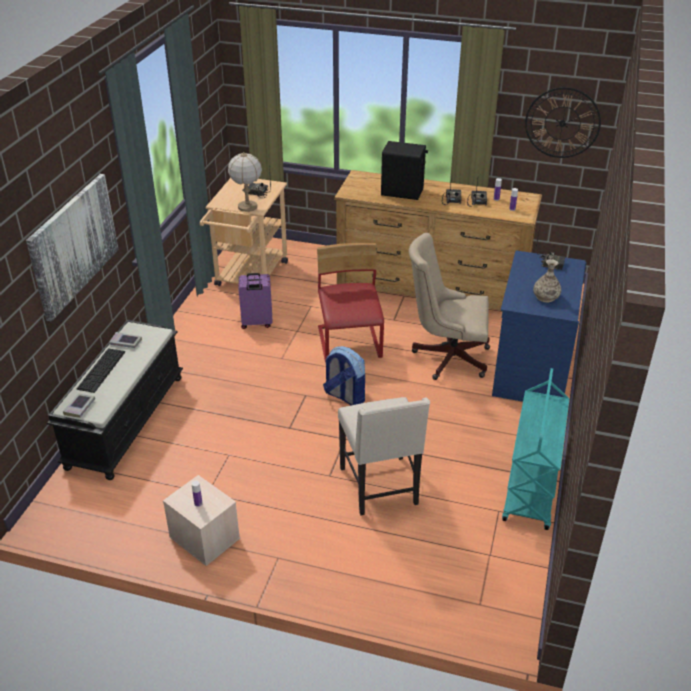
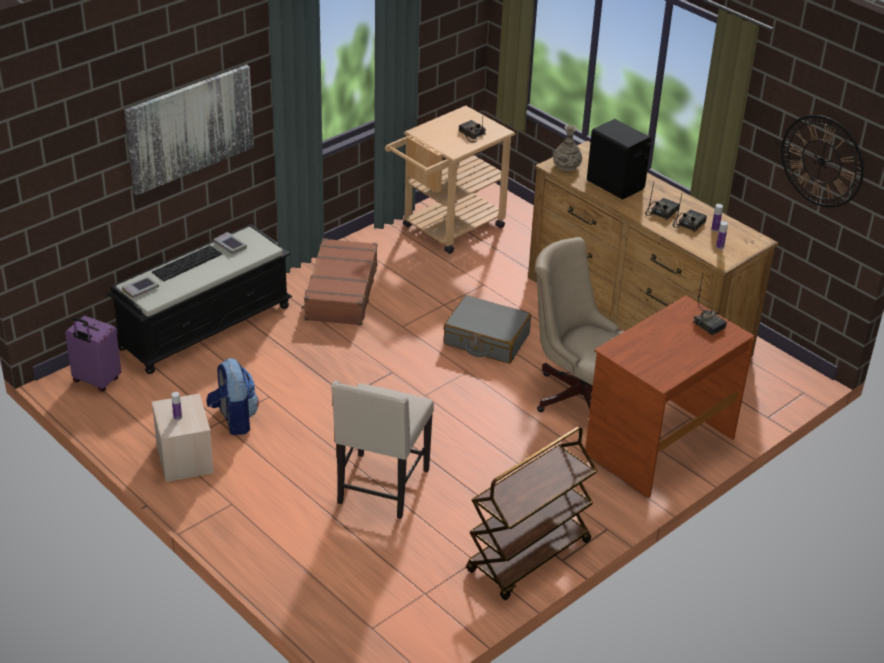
camera: 30 degrees right, 0 degrees up
table lamp [228,152,262,212] -> none
purple suitcase [239,273,273,329] -> purple suitcase moved to [65,316,121,392]
red chair [317,243,384,363] -> grey suitcase [443,295,531,364]
backpack [323,346,365,406] -> backpack moved to [206,358,259,435]
blue desk [492,250,586,402] -> brown desk [585,296,755,498]
turquoise cart [502,368,570,530] -> brown cart [466,426,597,600]
vase [533,259,561,302] -> vase moved to [553,125,582,171]
none -> brown suitcase [301,238,377,325]

